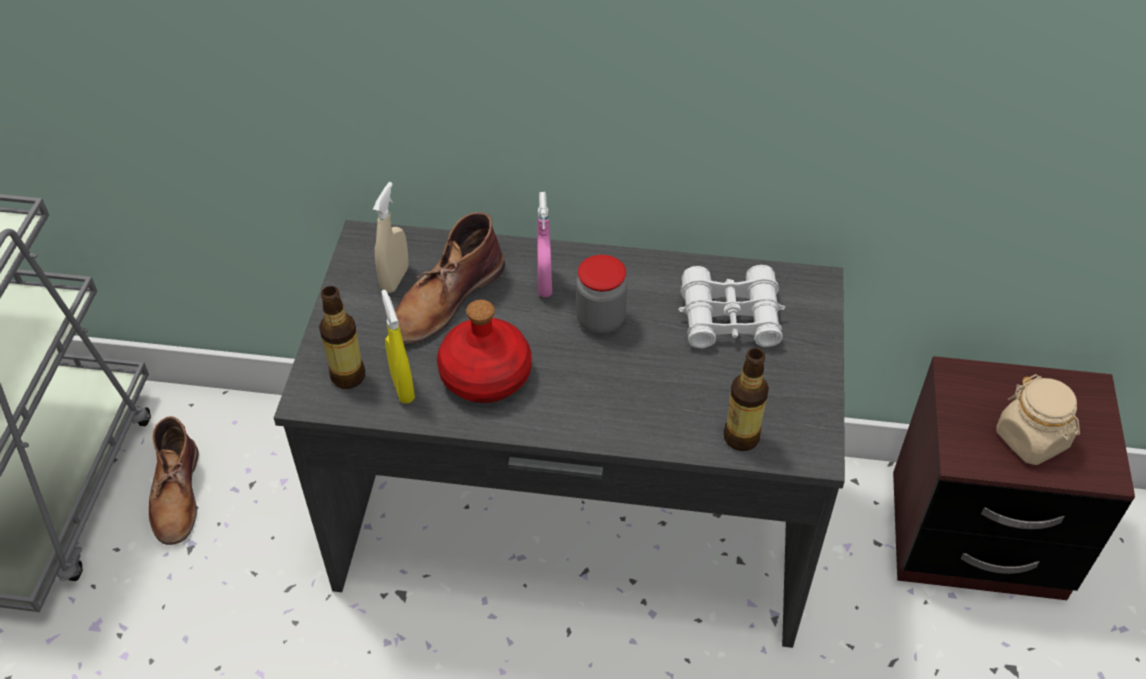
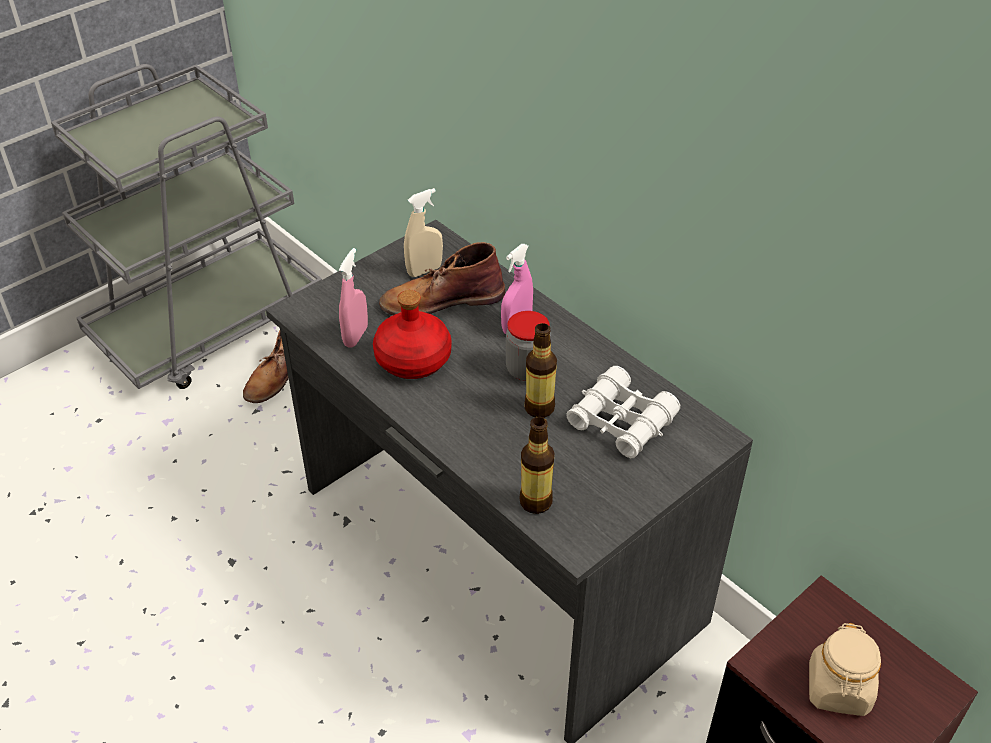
camera: 40 degrees right, 5 degrees down
bottle [319,286,365,389] -> bottle moved to [524,323,557,418]
yellow spray bottle [381,290,415,403] -> pink spray bottle [339,248,368,348]

